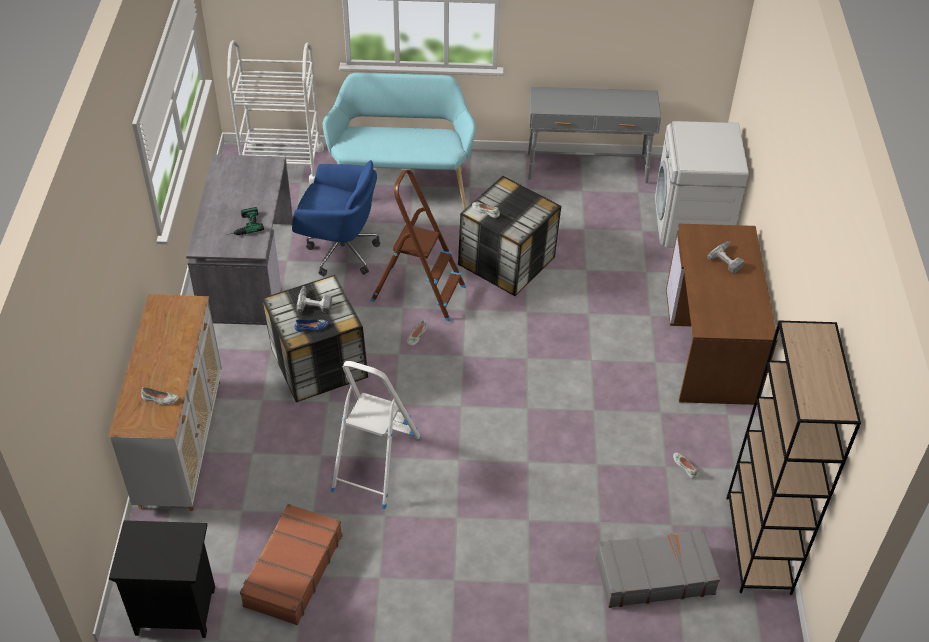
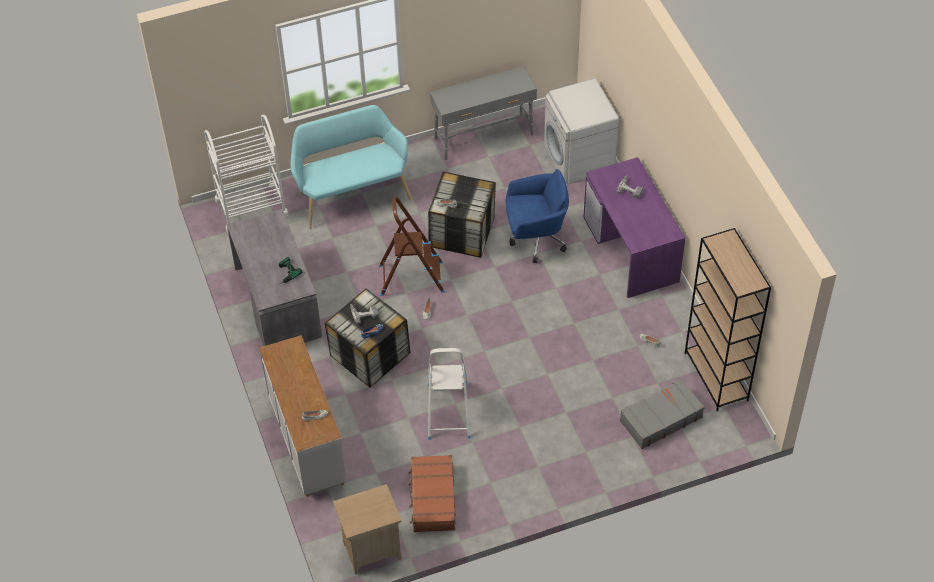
camera: 20 degrees left, 5 degrees up
black nightstand [109,520,215,638] -> beige nightstand [333,484,402,575]
blue office chair [292,160,380,276] -> blue office chair moved to [506,169,569,263]
brown desk [666,224,778,405] -> purple desk [583,157,685,298]

